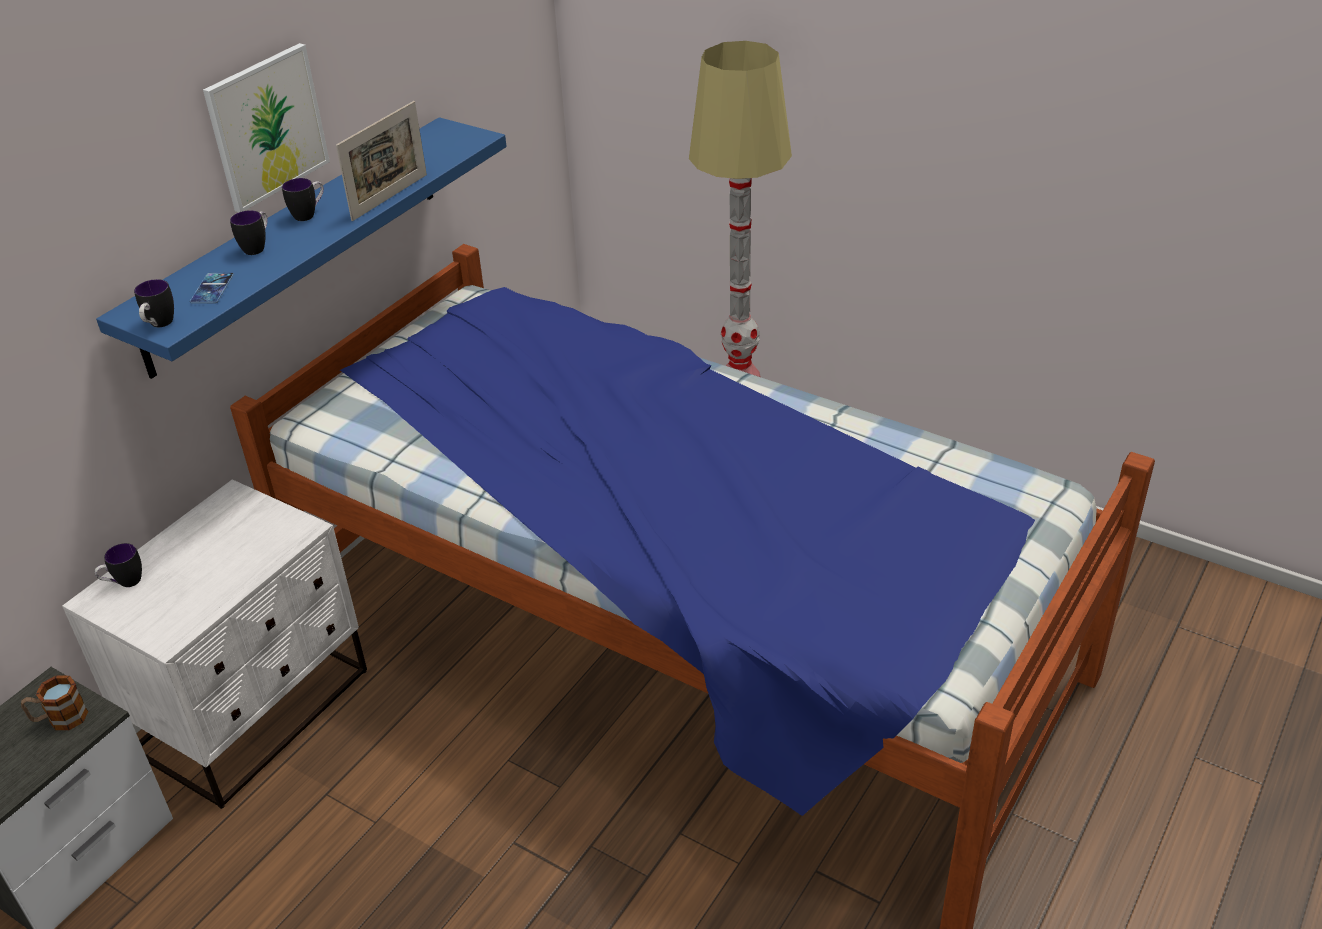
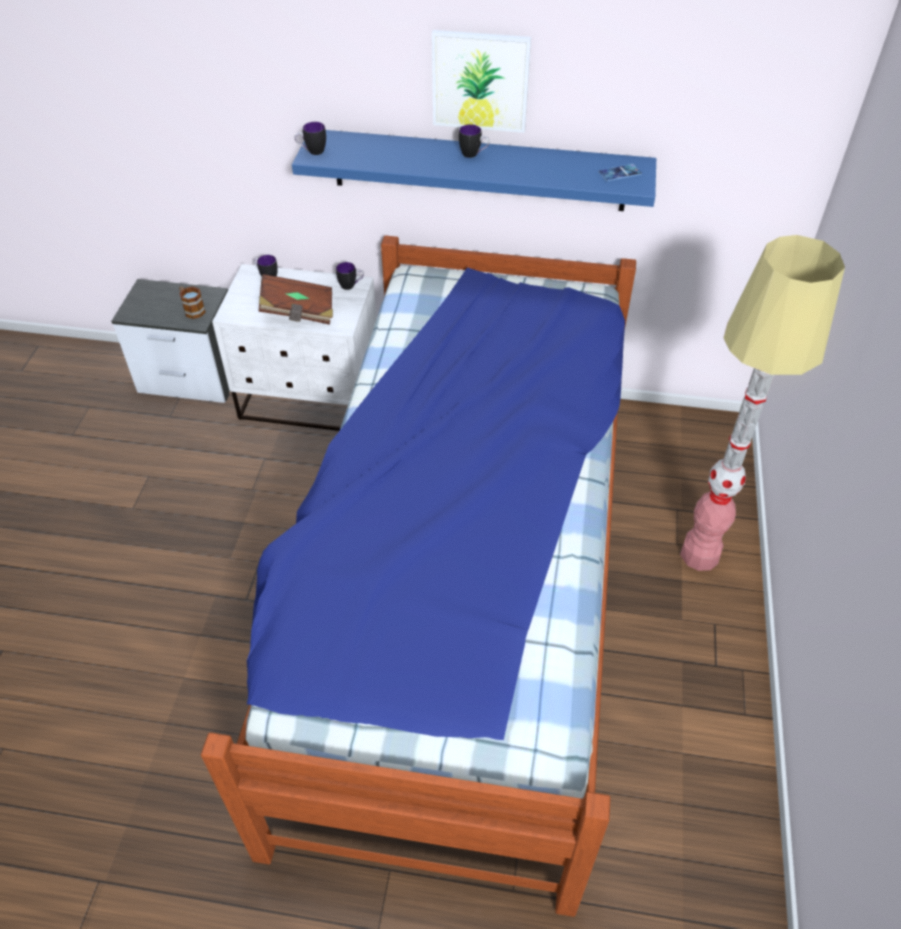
camera: 65 degrees right, 10 degrees up
phone [190,273,234,303] -> phone moved to [598,164,642,181]
mug [230,210,268,255] -> mug moved to [336,262,364,290]
picture frame [336,101,427,221] -> none
none -> brown book [258,274,333,325]

